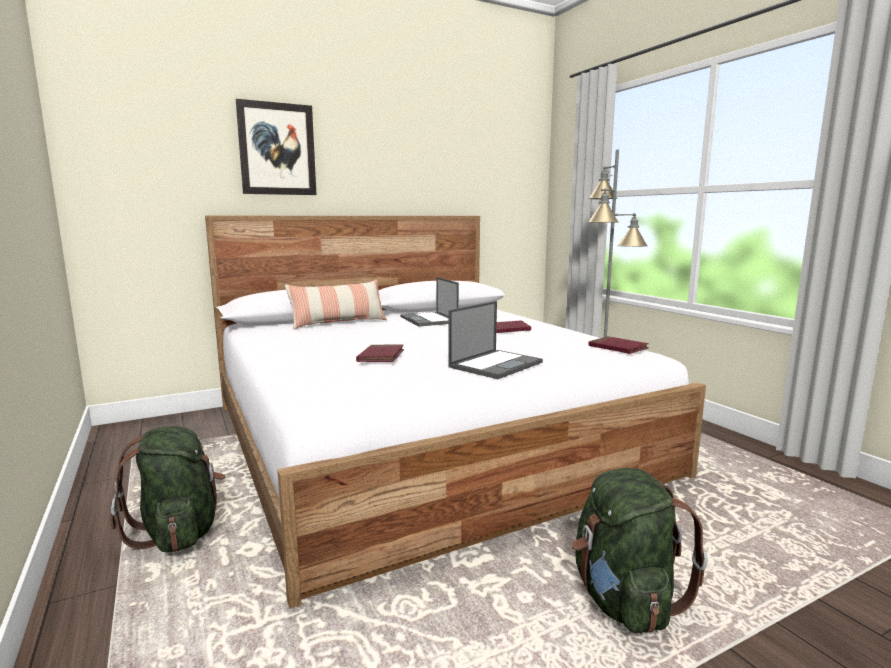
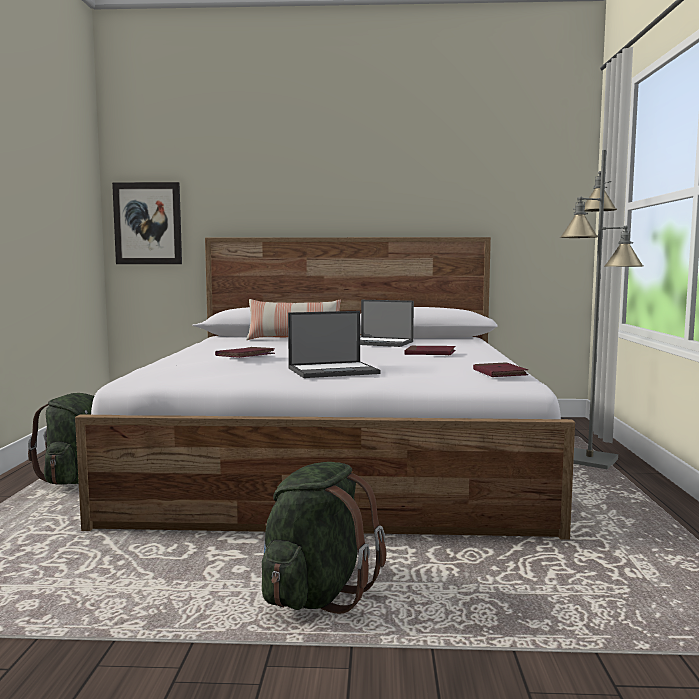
camera: 30 degrees right, 5 degrees down
picture [236,99,316,195] -> picture moved to [112,182,182,264]
laptop [400,277,459,326] -> laptop turned 75 degrees counterclockwise [360,300,414,347]

